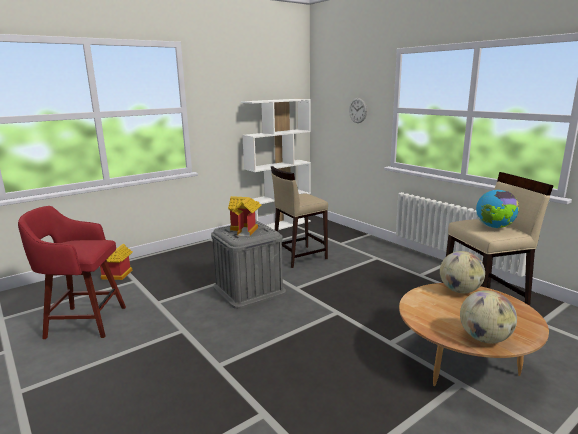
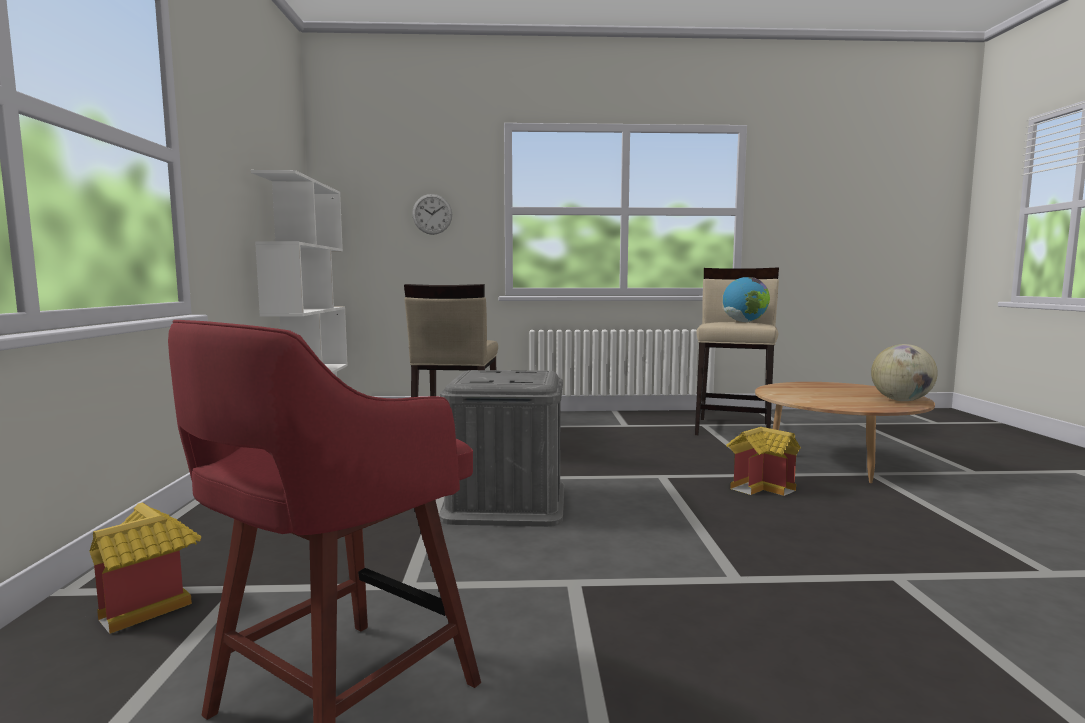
camera: 55 degrees left, 10 degrees down
toy house [228,196,262,236] -> toy house moved to [726,427,801,496]
globe [440,251,485,293] -> none

